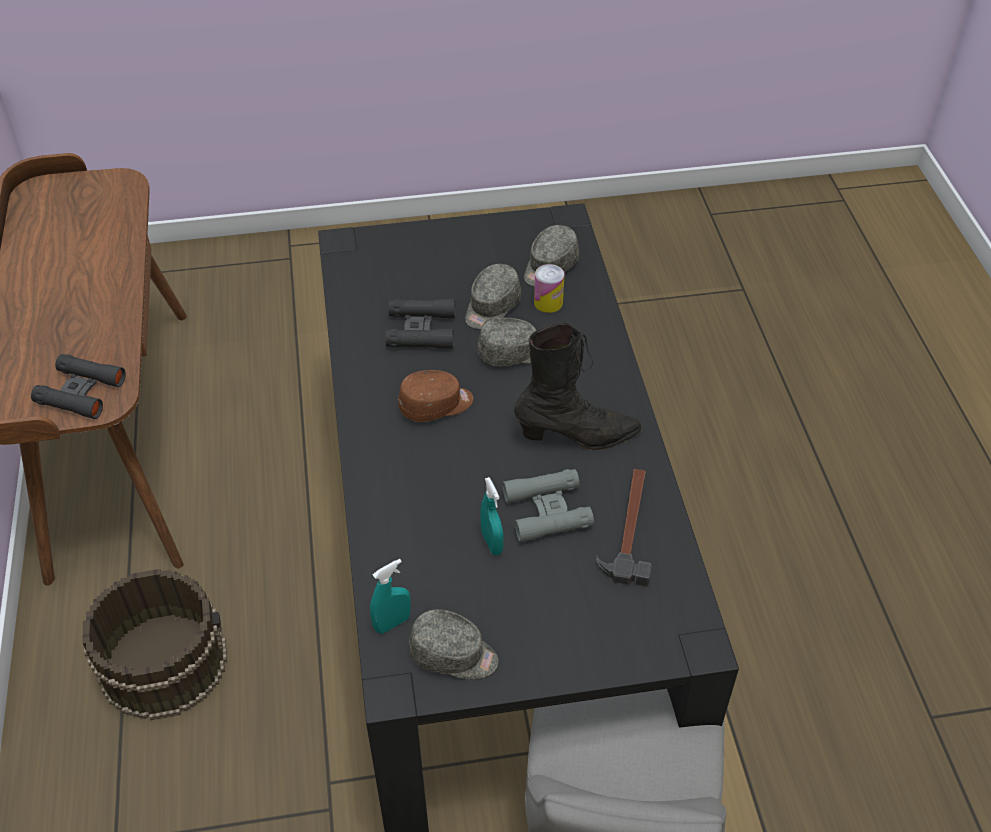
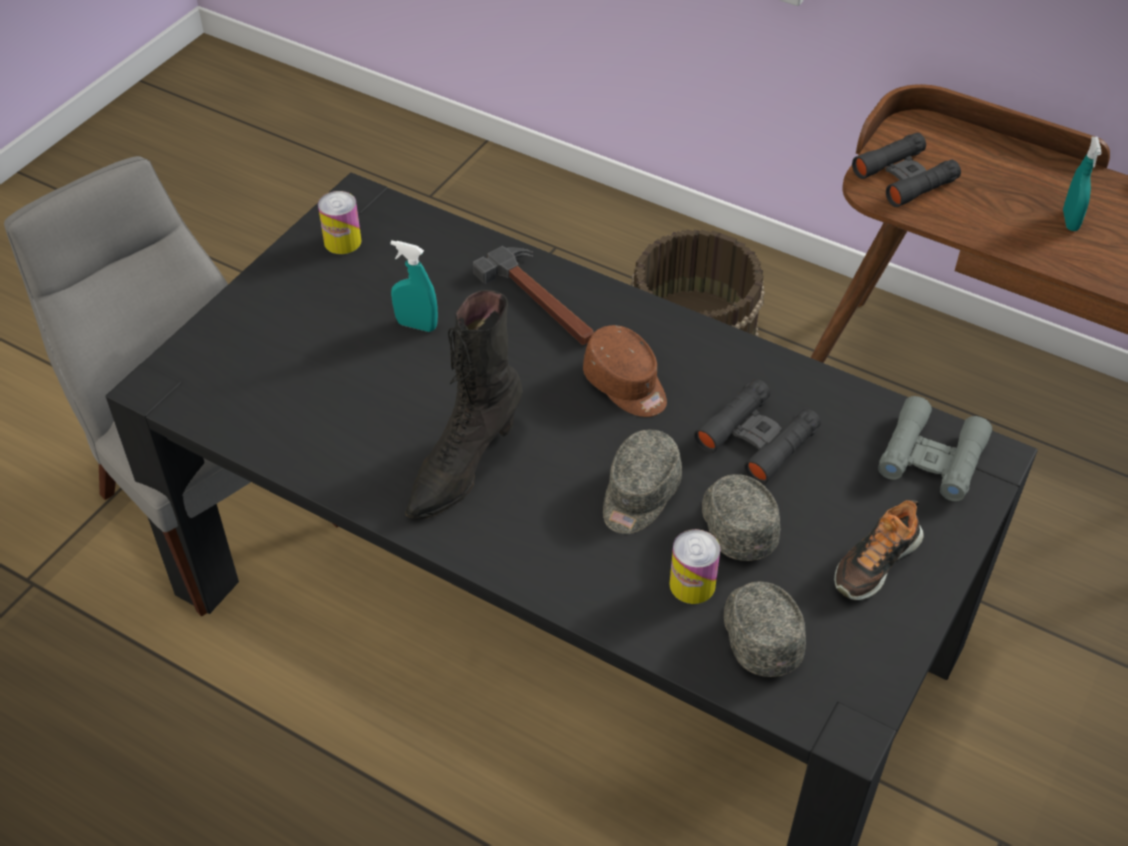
camera: 130 degrees right, 0 degrees up
turquoise spray bottle [370,559,411,634] -> turquoise spray bottle moved to [1063,137,1102,231]
brown cap [398,370,473,422] -> brown cap turned 60 degrees counterclockwise [583,325,667,417]
grey cap [409,609,499,679] -> can [318,191,362,254]
grey binoculars [502,469,594,542] -> grey binoculars moved to [878,396,993,501]
hammer [596,469,652,587] -> hammer moved to [473,246,594,345]
none -> shoe [834,500,923,600]

